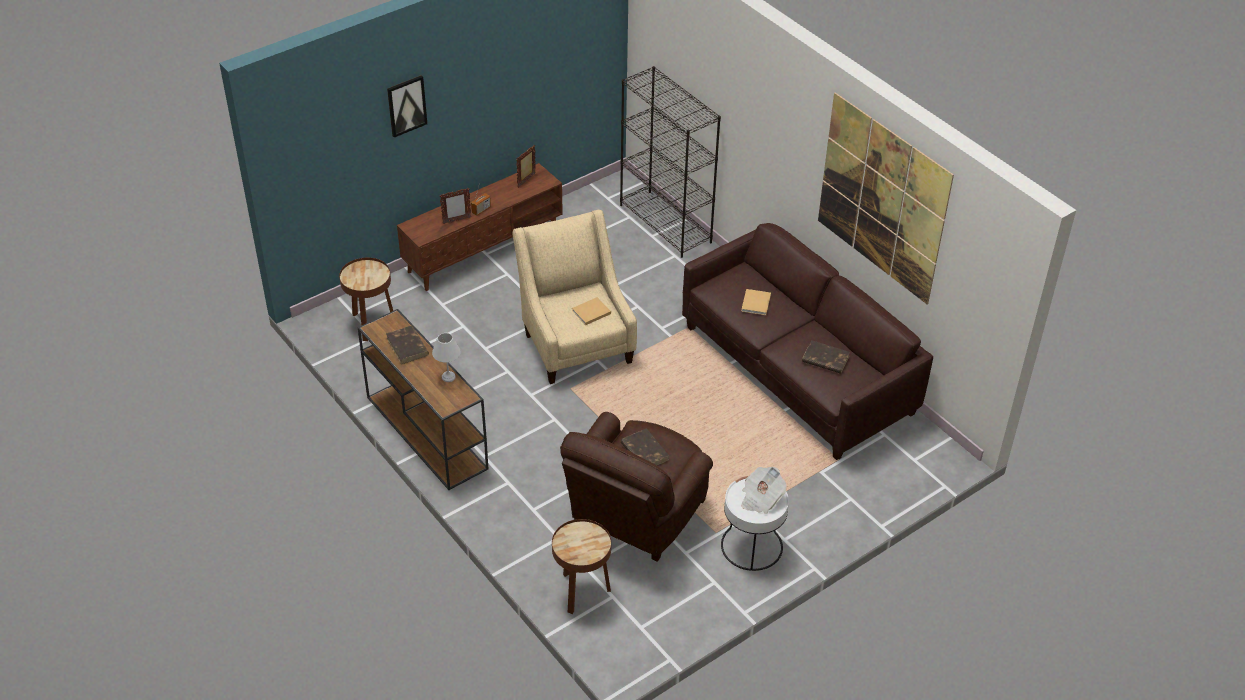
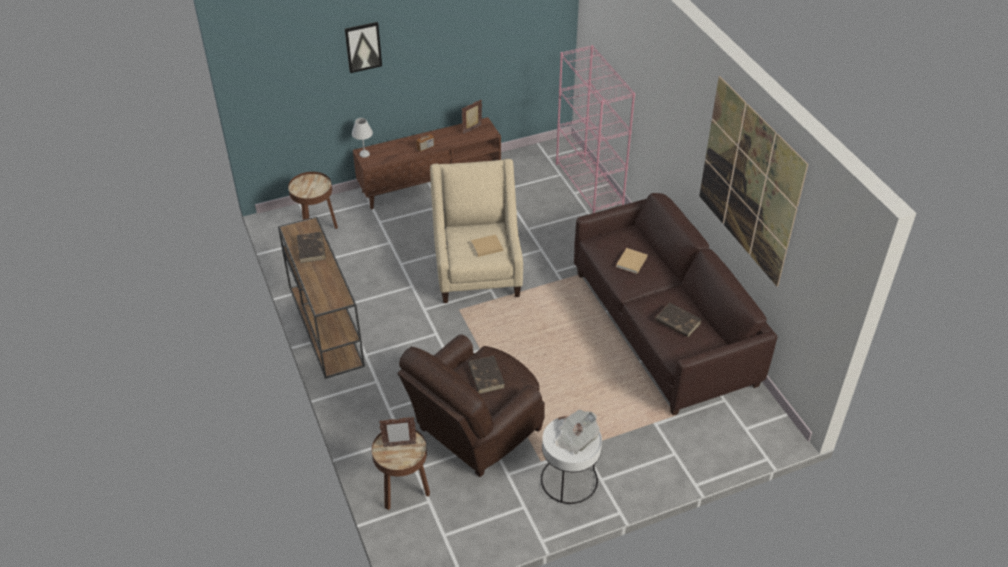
camera: 15 degrees right, 0 degrees up
white table lamp [432,333,461,382] -> white table lamp moved to [352,118,373,158]
picture frame [440,188,471,224] -> picture frame moved to [379,417,417,447]
black bookcase [620,66,721,258] -> pink bookcase [556,45,635,213]

